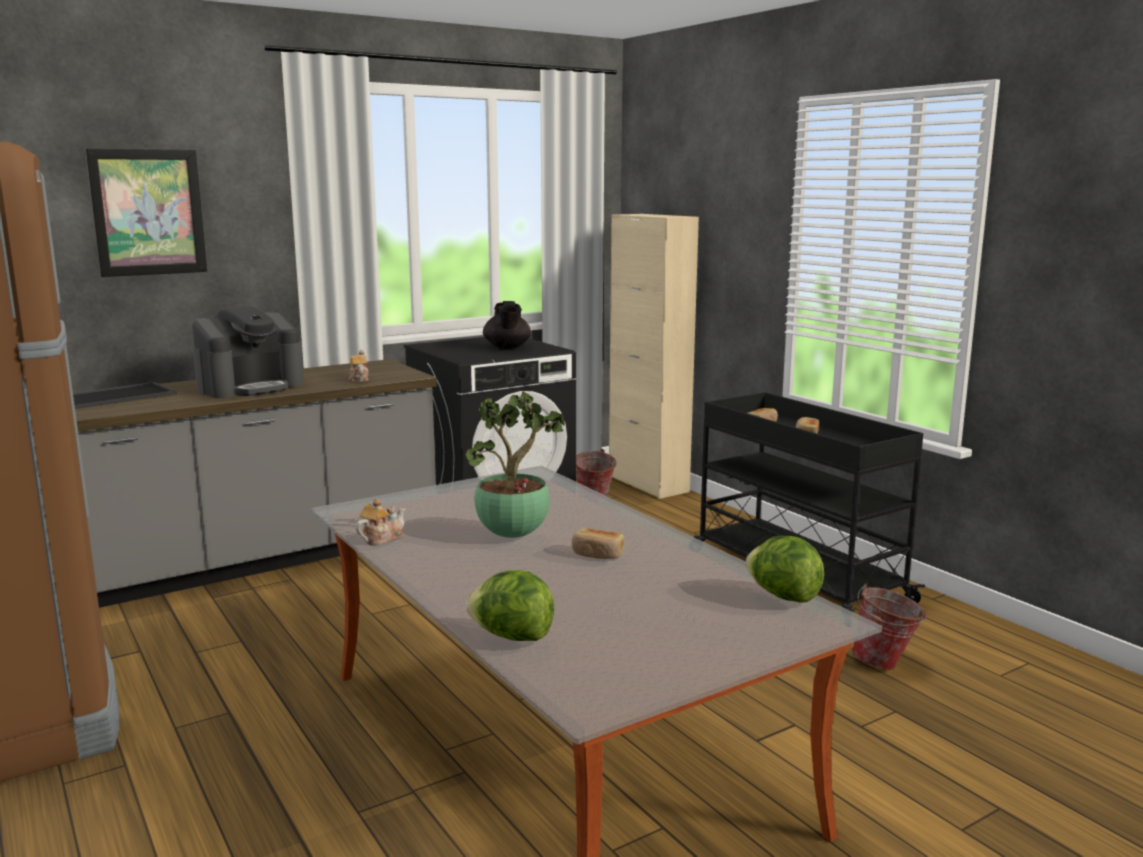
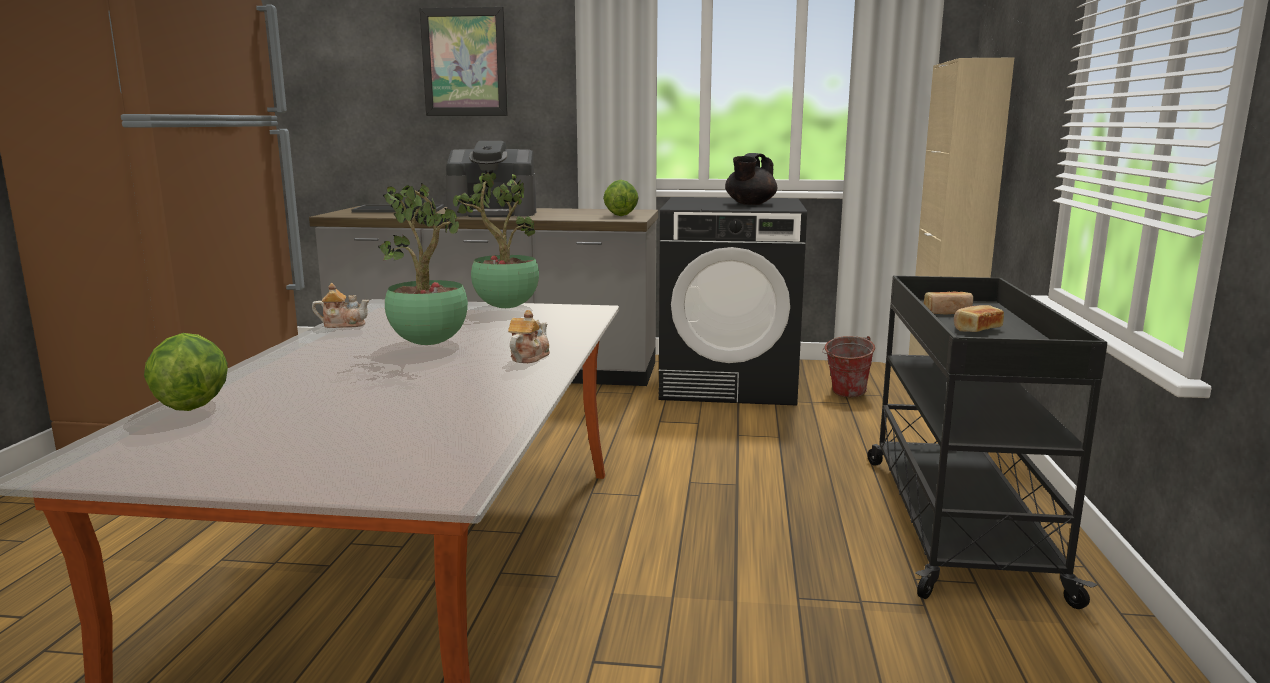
camera: 40 degrees right, 0 degrees up
teapot [349,350,369,382] -> teapot moved to [508,310,550,363]
bread [572,528,624,559] -> none
lettuce [746,536,824,603] -> lettuce moved to [603,180,638,216]
bucket [852,584,927,670] -> none
none -> potted plant [453,172,539,308]

